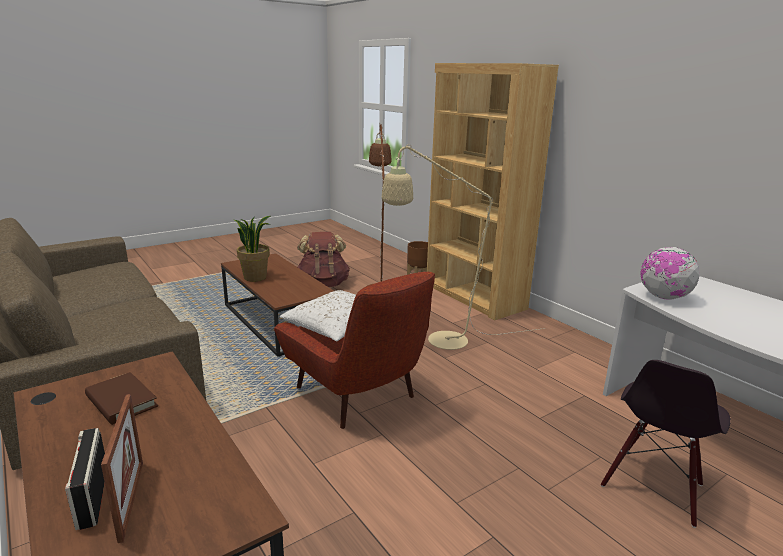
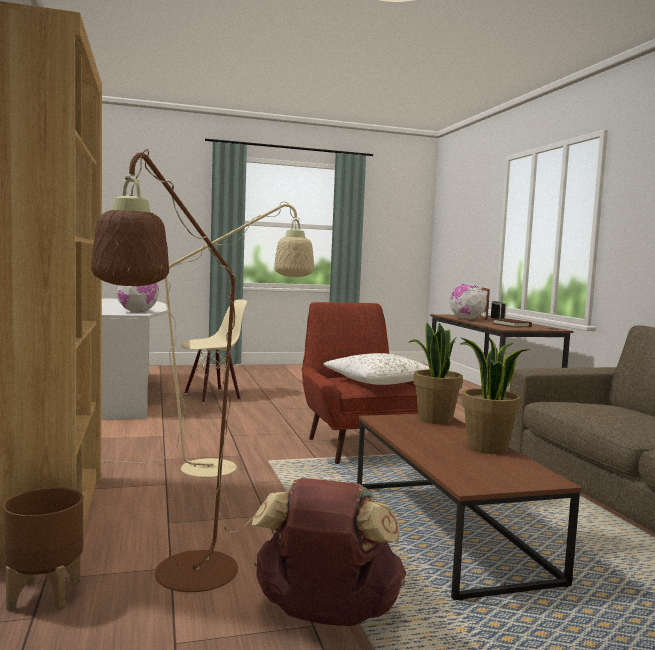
camera: 160 degrees left, 15 degrees down
black chair [601,360,731,528] -> beige chair [181,299,247,403]
none -> potted plant [408,323,463,424]
none -> globe [450,284,487,320]

